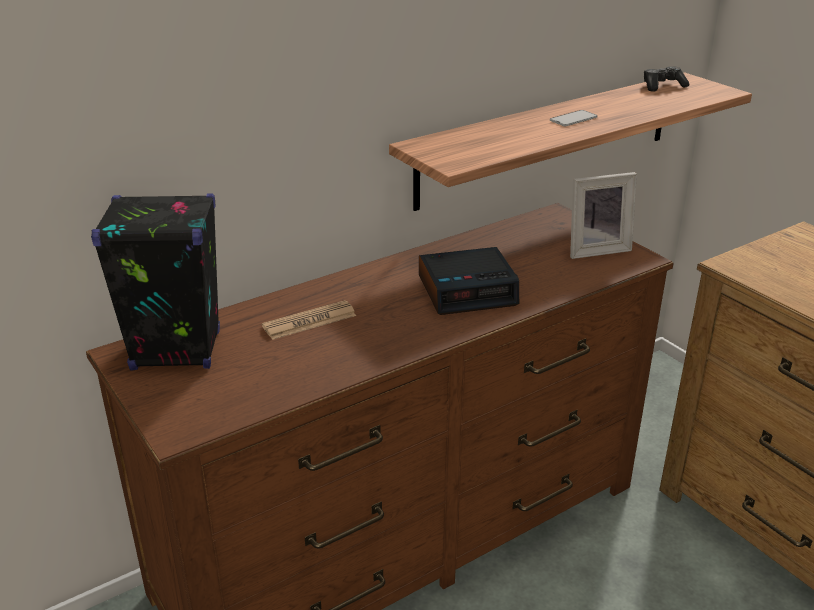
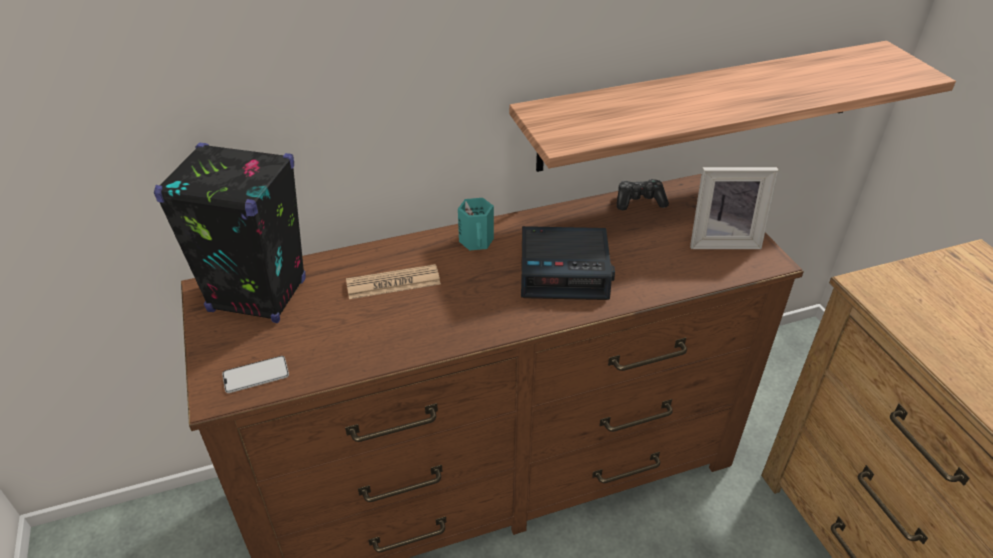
camera: 15 degrees right, 10 degrees up
phone [550,110,598,126] -> phone moved to [222,356,289,393]
game controller [644,66,689,92] -> game controller moved to [617,179,669,211]
none -> turquoise mug [458,198,494,251]

